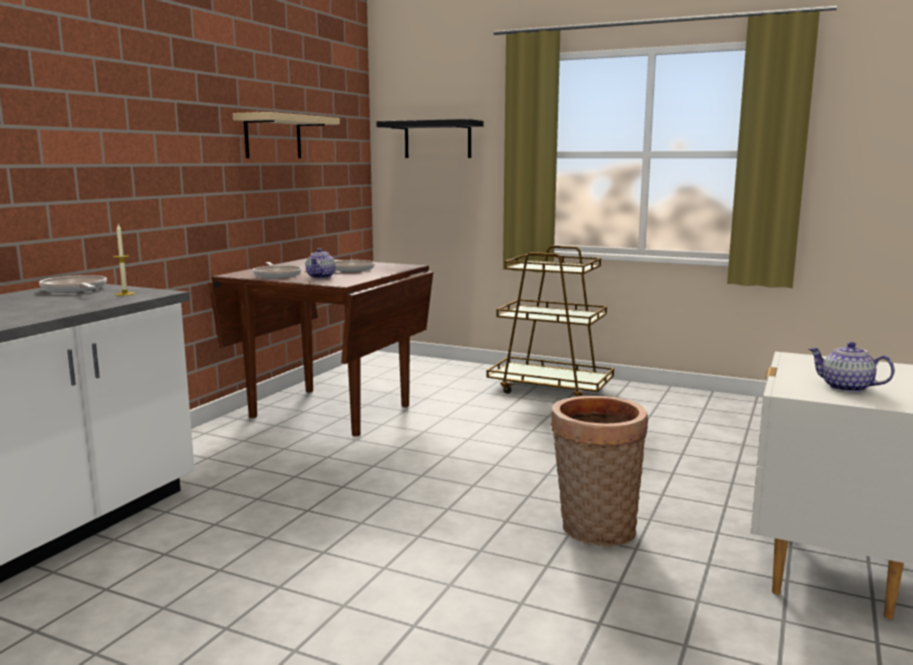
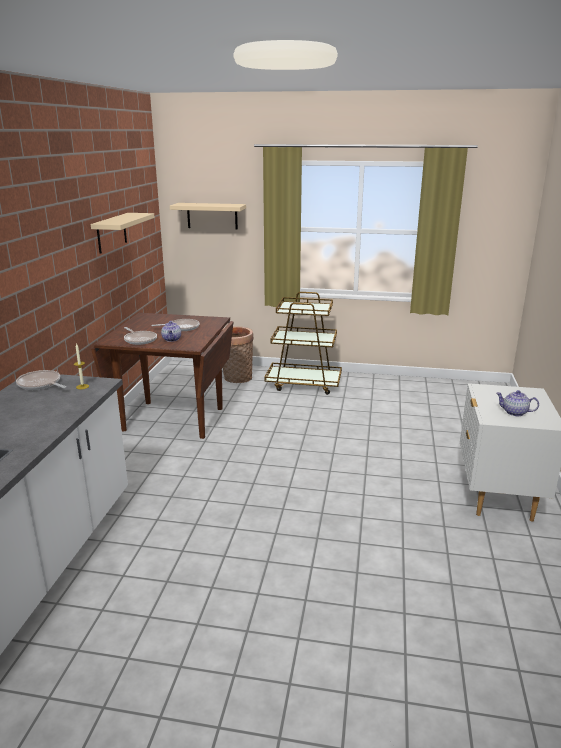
camera: 15 degrees left, 10 degrees up
black shelf [376,119,484,158] -> beige shelf [170,203,246,230]
basket [551,396,648,546] -> basket moved to [221,326,254,383]

